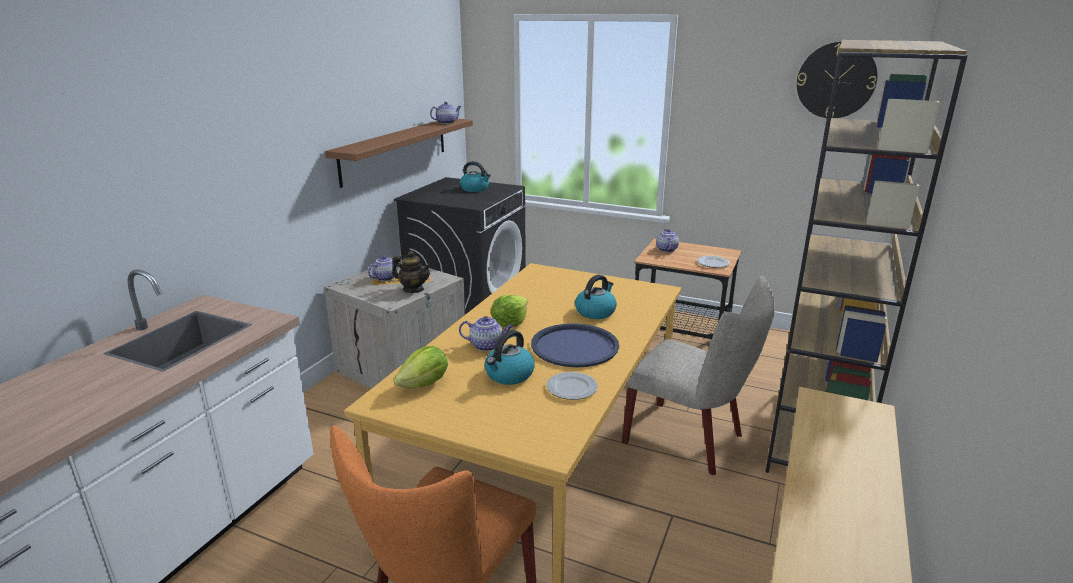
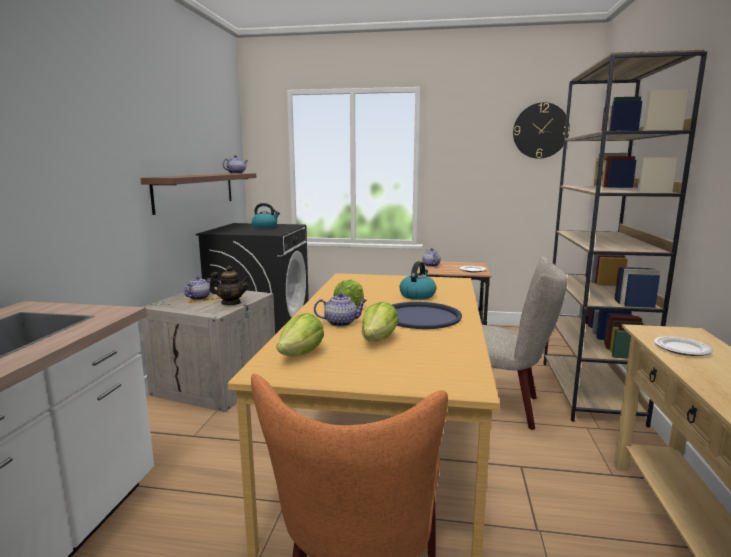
camera: 15 degrees left, 10 degrees down
kettle [485,330,535,385] -> lettuce [362,302,399,342]
plate [546,372,598,400] -> plate moved to [654,336,713,356]

